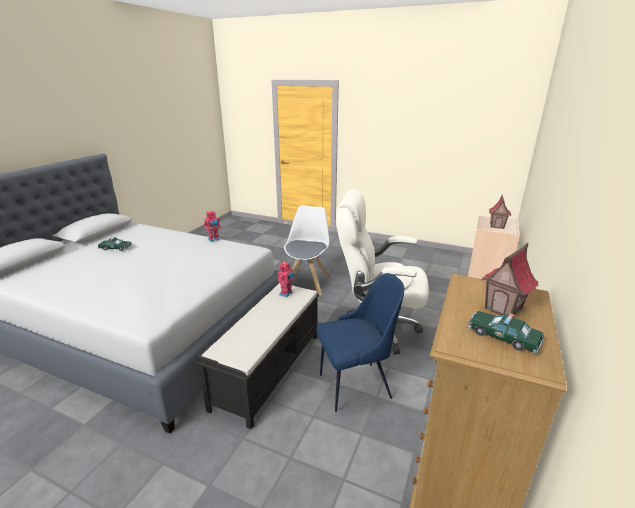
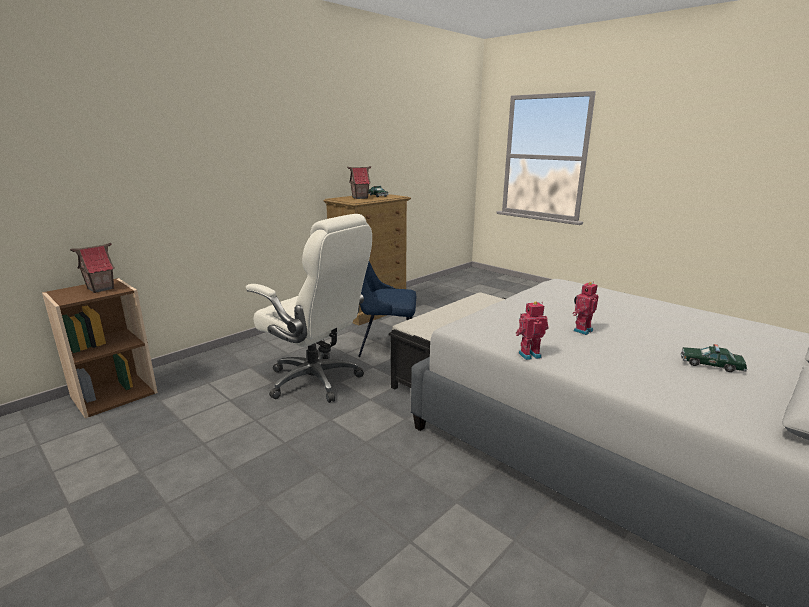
camera: 160 degrees left, 5 degrees down
toy robot [278,262,294,297] -> toy robot moved to [573,282,599,335]
chair [284,205,330,296] -> none

